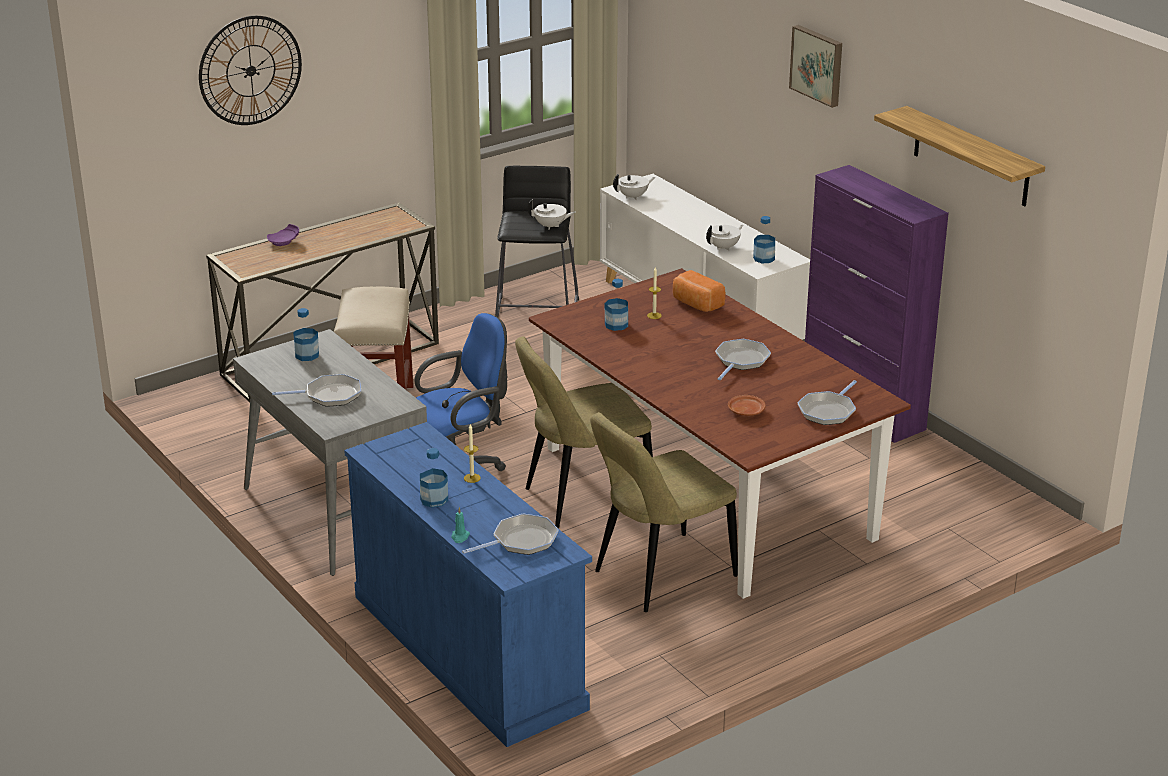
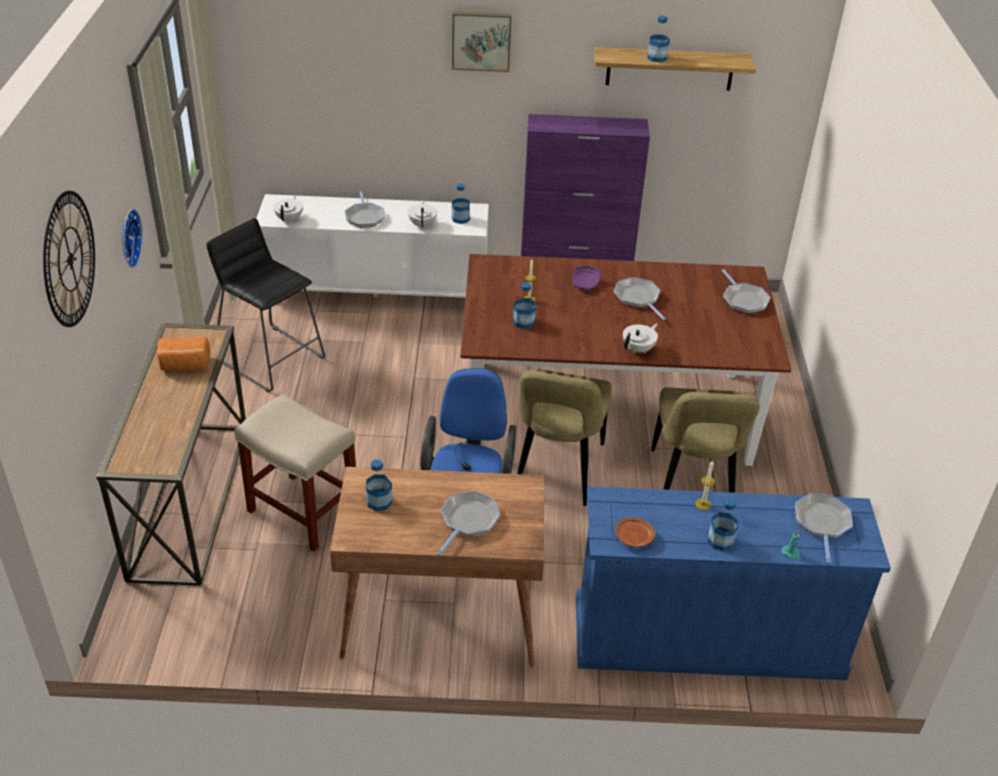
camera: 55 degrees left, 10 degrees up
grey desk [233,329,427,576] -> brown desk [330,467,544,668]
purple plate [267,224,299,246] -> purple plate moved to [573,266,601,291]
white teapot [527,199,575,230] -> white teapot moved to [623,323,658,354]
bread [673,270,725,312] -> bread moved to [157,337,210,371]
brown plate [728,395,766,416] -> brown plate moved to [615,517,655,547]
none -> wall clock [122,209,143,268]
none -> frying pan [345,191,385,228]
none -> bottle [647,16,670,63]

